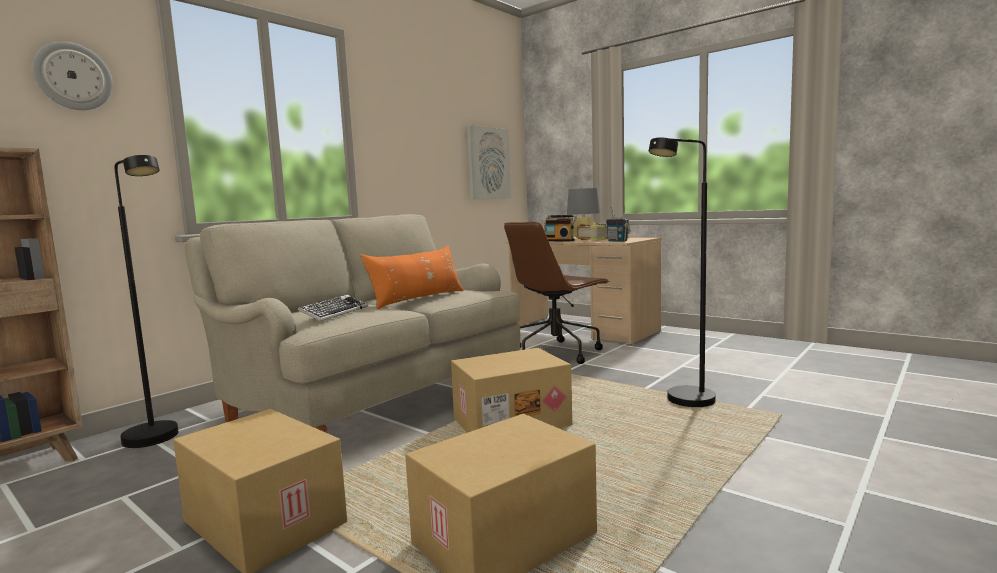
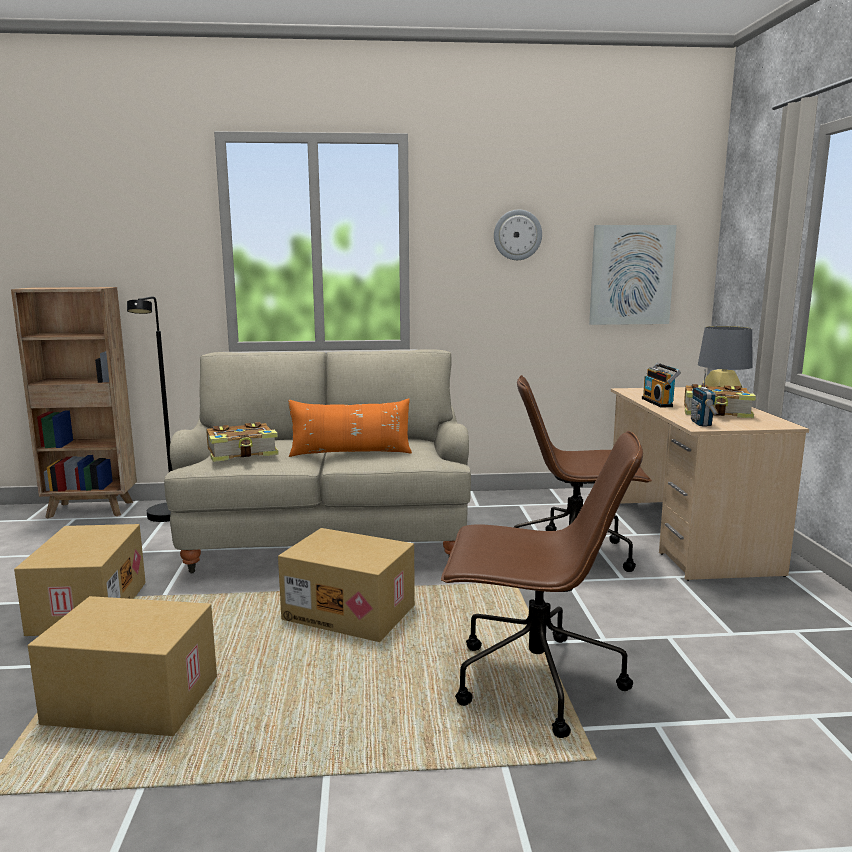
camera: 45 degrees right, 5 degrees up
wall clock [33,42,113,110] -> wall clock moved to [494,209,542,260]
keyboard [298,295,368,321] -> book [207,422,279,462]
black floor lamp [649,138,716,407] -> brown office chair [441,431,643,738]

